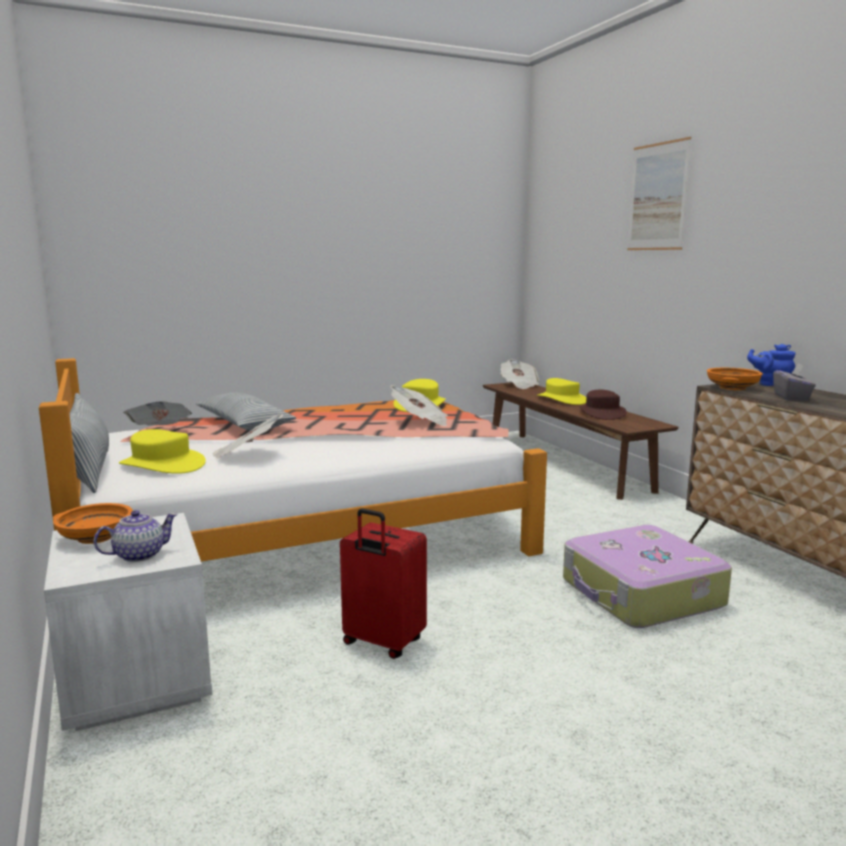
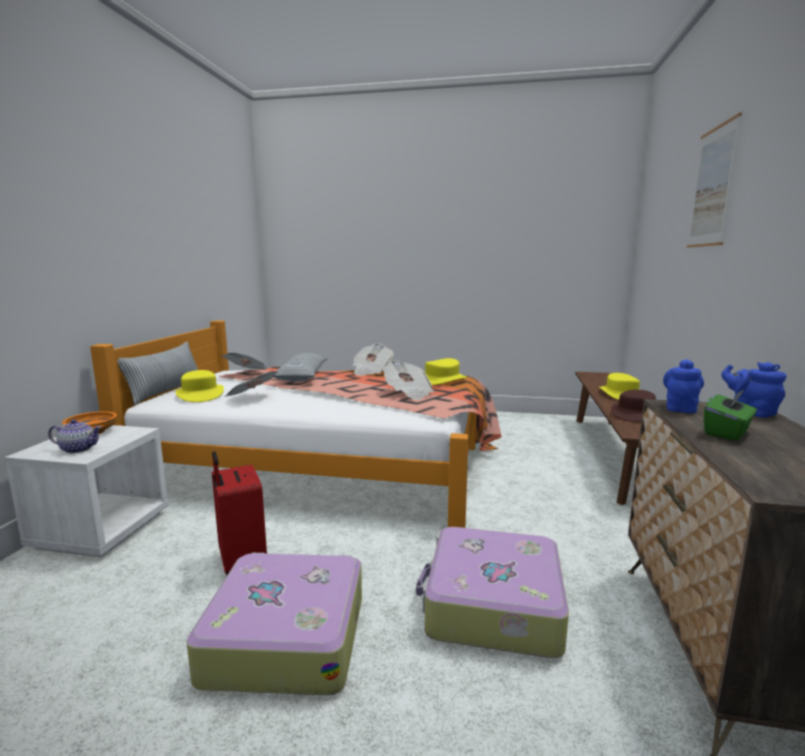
camera: 35 degrees right, 0 degrees up
newspaper [501,359,539,389] -> newspaper moved to [353,344,394,376]
orange bowl [707,368,763,390] -> blue teapot [663,359,704,413]
grey tissue box [773,363,816,401] -> green tissue box [704,389,757,441]
none -> suitcase [186,553,362,696]

